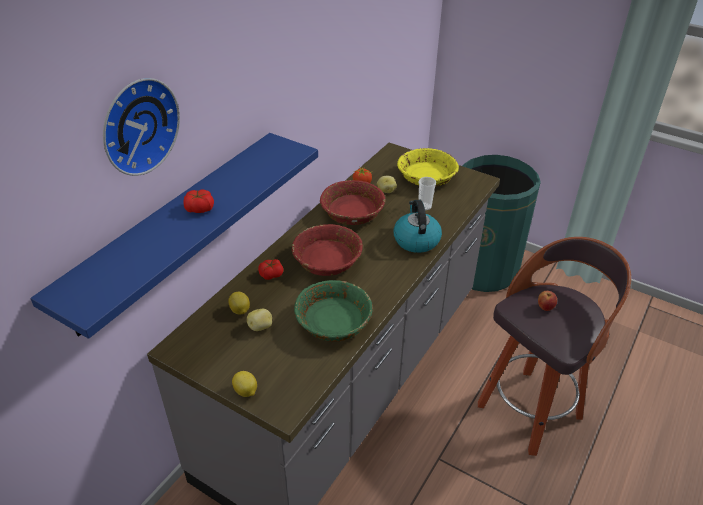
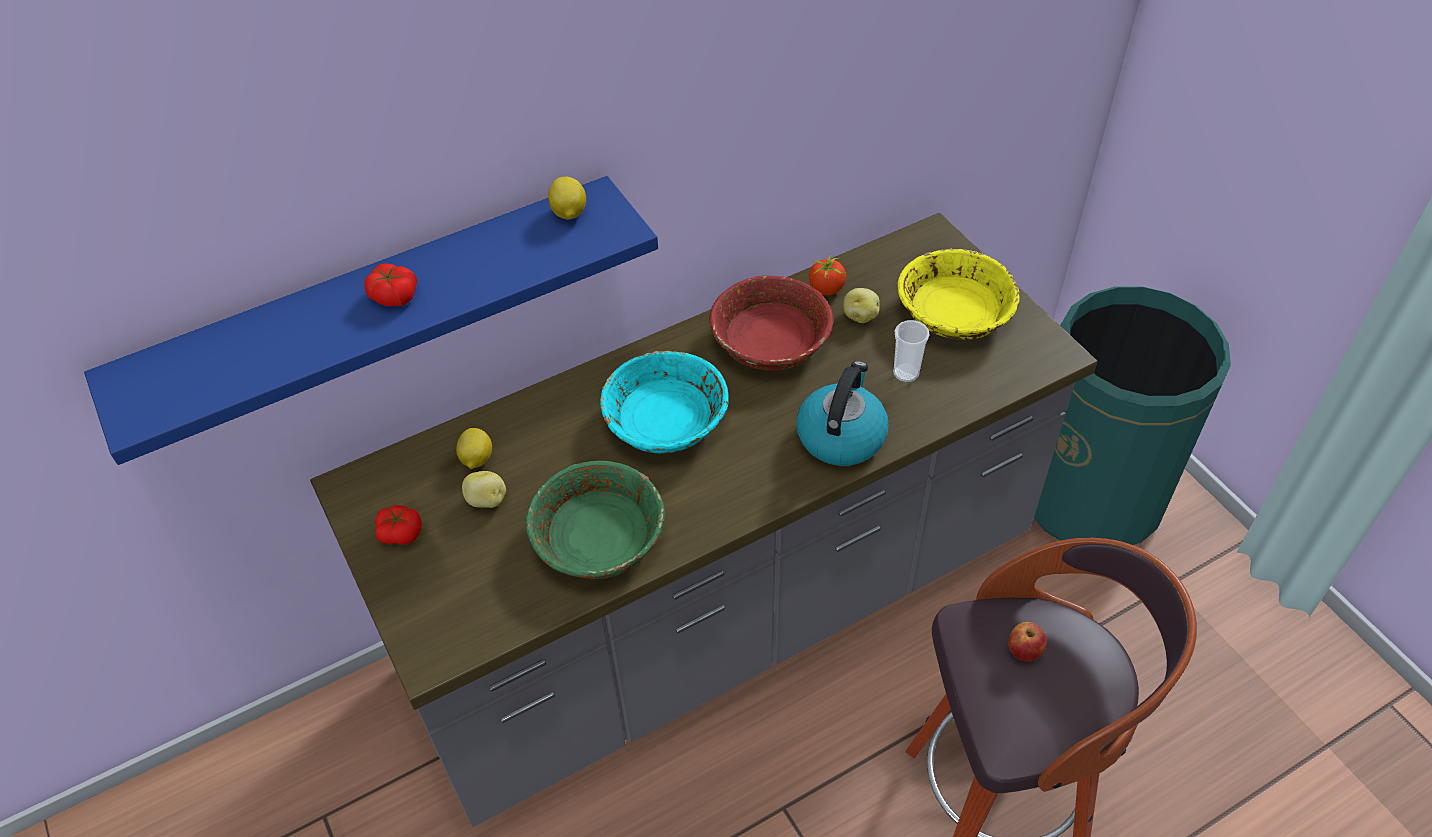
camera: 30 degrees right, 10 degrees up
wall clock [103,78,180,176] -> none
lemon [232,371,257,397] -> lemon moved to [548,177,586,219]
tomato [258,259,283,280] -> tomato moved to [375,505,422,545]
red bowl [292,224,363,276] -> turquoise bowl [600,351,729,453]

